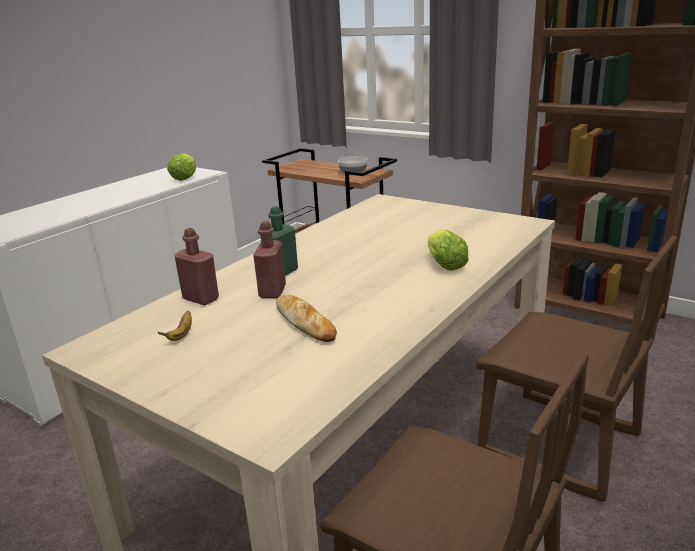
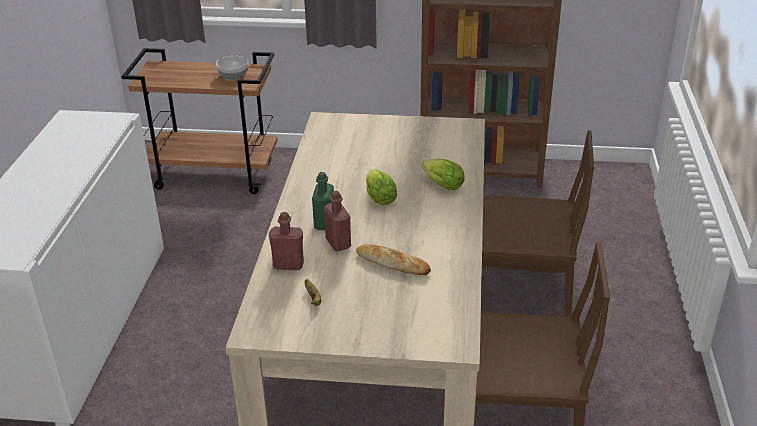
camera: 30 degrees left, 10 degrees up
lettuce [167,153,196,181] -> lettuce moved to [366,169,397,205]

